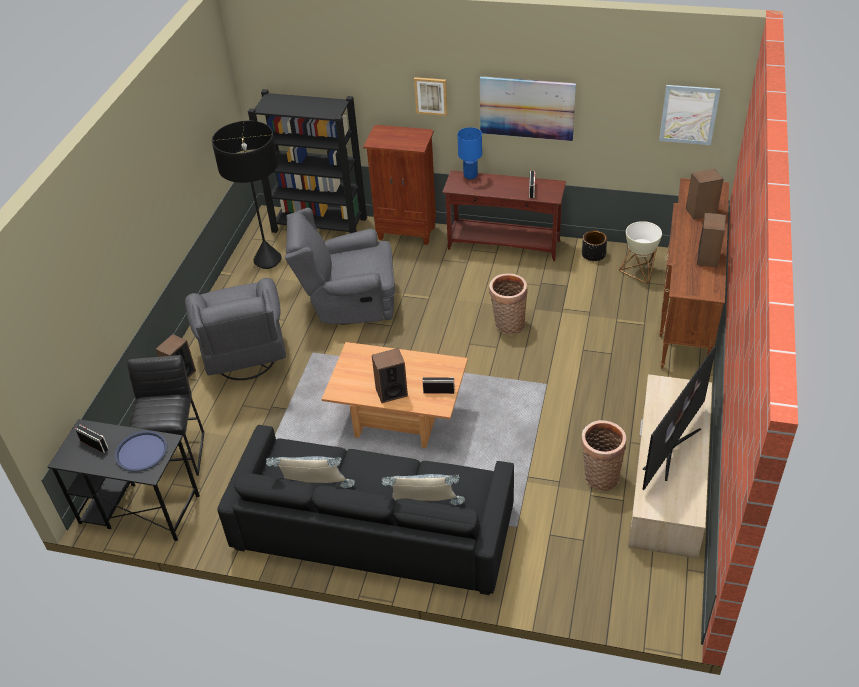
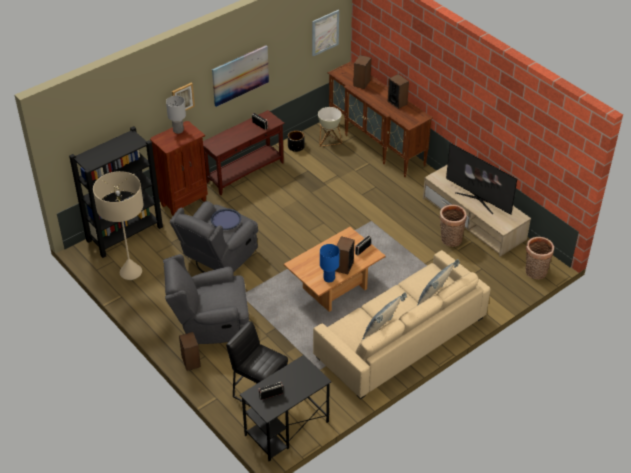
camera: 55 degrees left, 0 degrees up
blue tray [115,431,167,472] -> blue tray moved to [211,209,241,230]
grey armchair [185,278,286,380] -> grey armchair turned 150 degrees clockwise [163,254,249,344]
black floor lamp [212,121,282,269] -> beige floor lamp [93,171,144,280]
black sofa [217,425,514,595] -> beige sofa [313,250,490,399]
blue table lamp [457,127,482,179] -> blue table lamp moved to [320,244,340,283]
basket [489,273,528,334] -> basket moved to [526,237,554,280]
television [642,346,716,490] -> television turned 150 degrees clockwise [446,143,517,215]
none -> grey table lamp [166,96,186,134]

